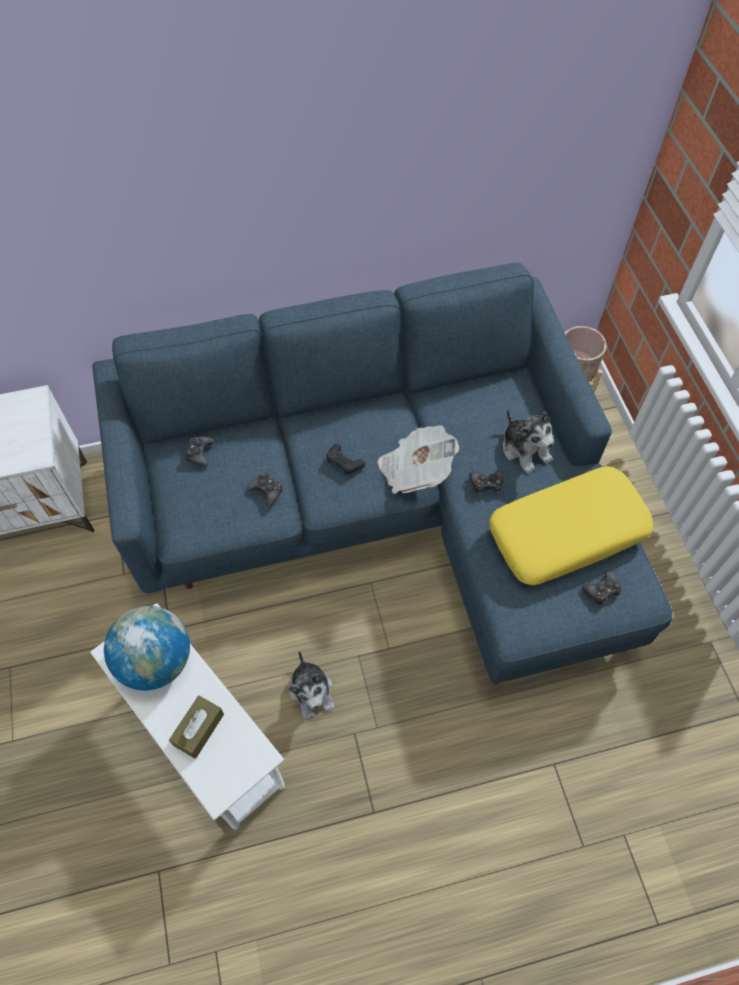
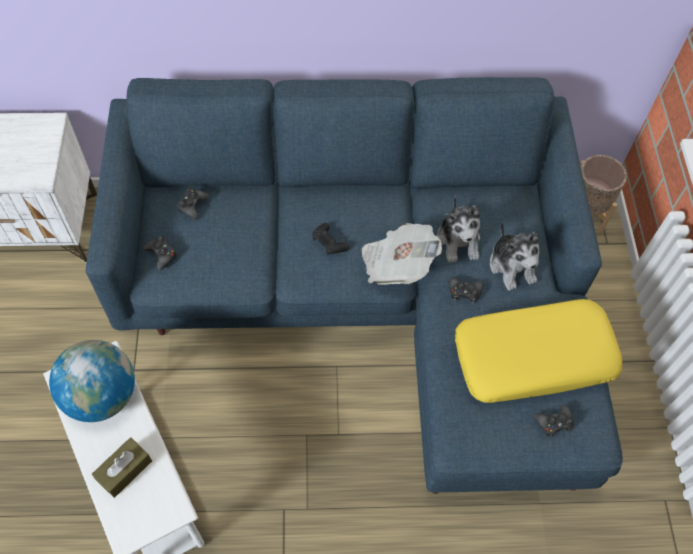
camera: 10 degrees right, 0 degrees up
black game controller [247,473,283,506] -> black game controller moved to [143,236,177,270]
plush toy [288,651,334,720] -> plush toy moved to [437,195,480,263]

